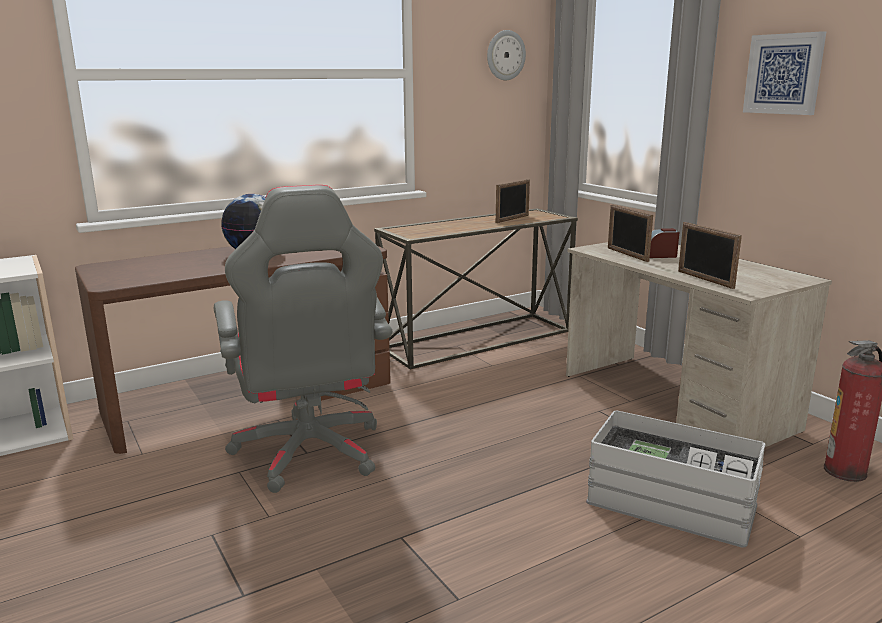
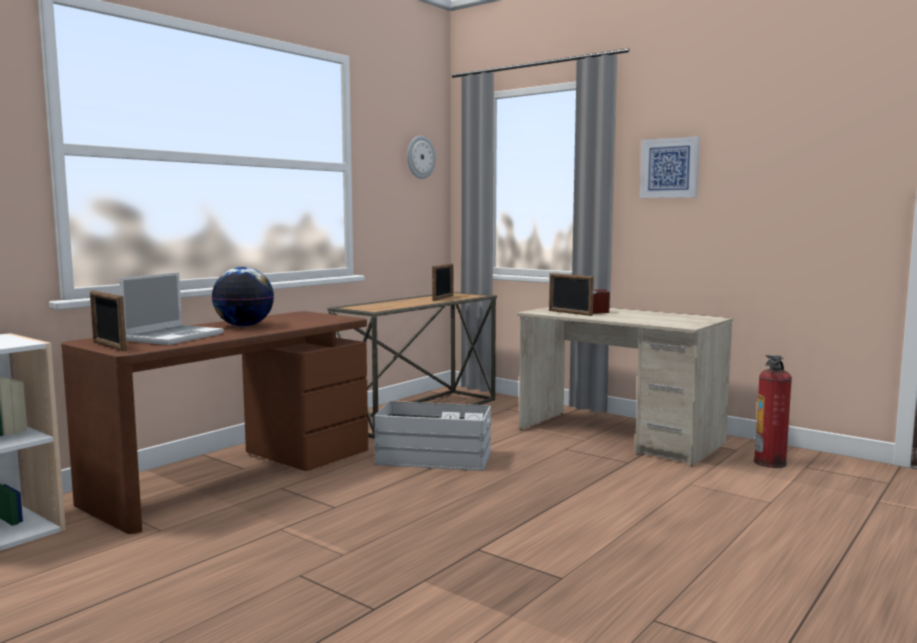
camera: 20 degrees left, 10 degrees down
grey office chair [214,185,392,493] -> none
grey storage box [586,411,765,548] -> grey storage box moved to [374,401,491,471]
picture frame [678,222,742,289] -> picture frame moved to [90,291,127,351]
none -> laptop [120,272,223,345]

